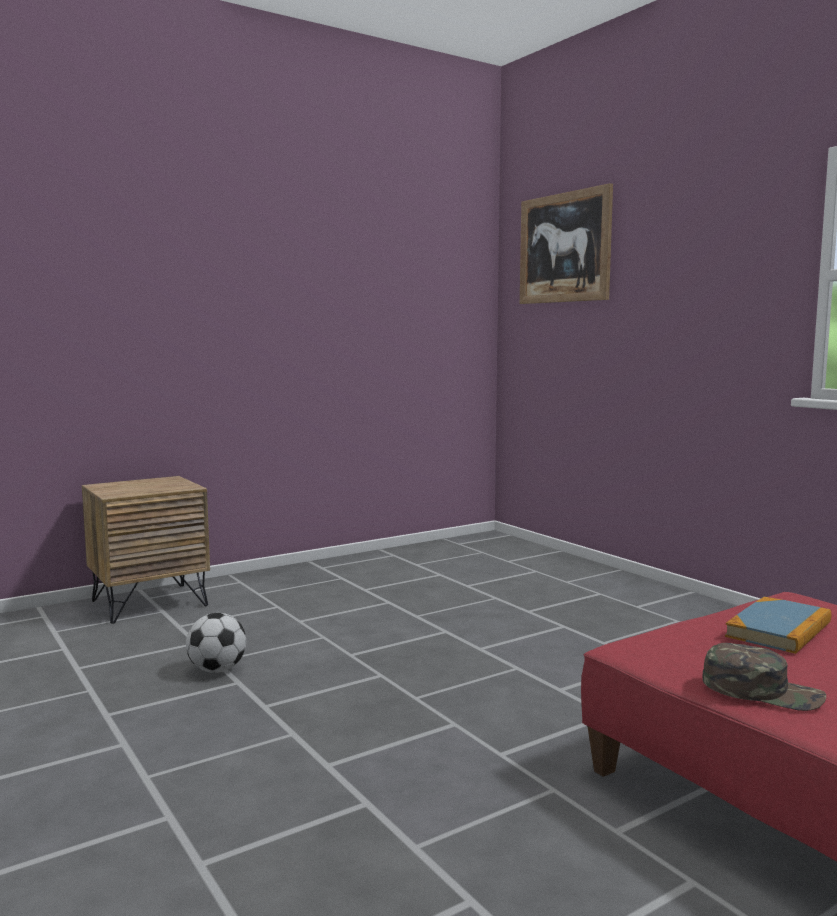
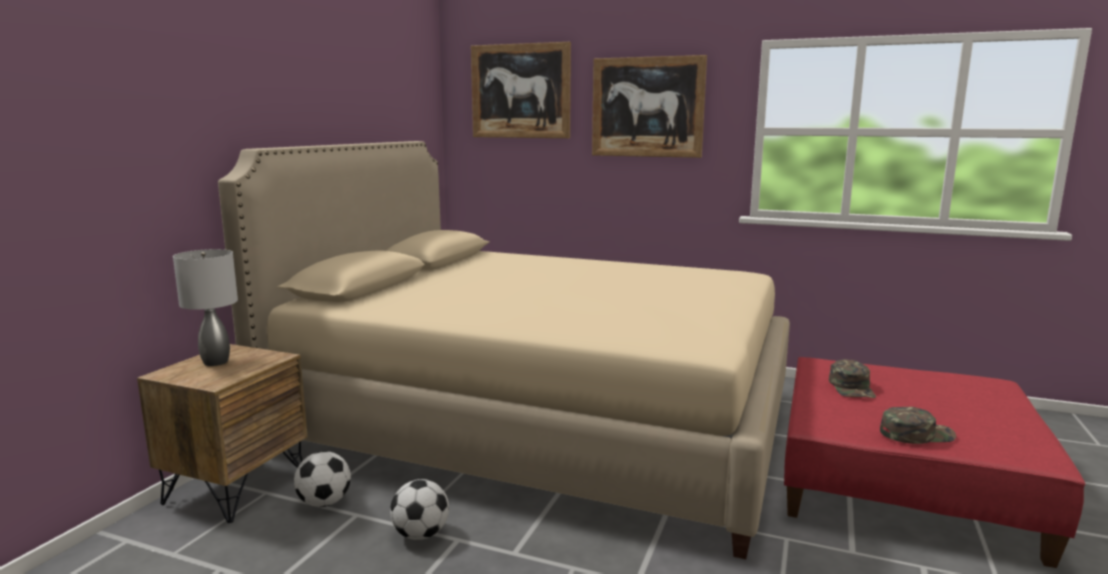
camera: 35 degrees left, 5 degrees up
book [725,597,831,654] -> green cap [829,359,876,398]
none -> grey table lamp [173,249,238,366]
none -> beige bed [218,141,790,559]
none -> football [294,451,351,507]
none -> picture [592,55,707,158]

